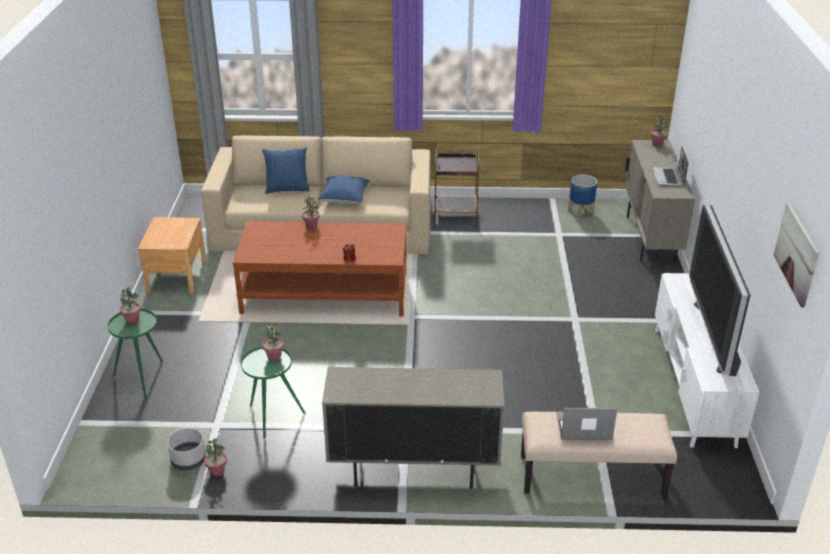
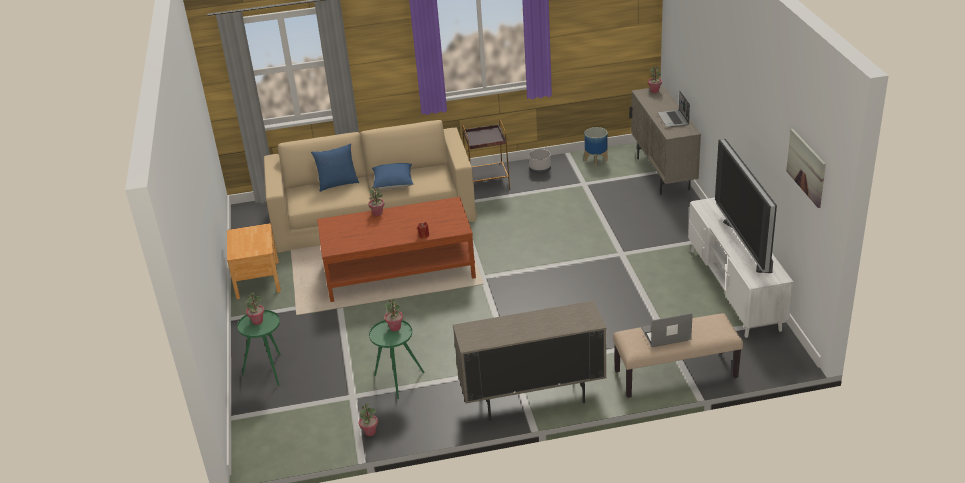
camera: 10 degrees left, 0 degrees up
grey planter [167,428,206,471] -> grey planter moved to [529,149,551,174]

